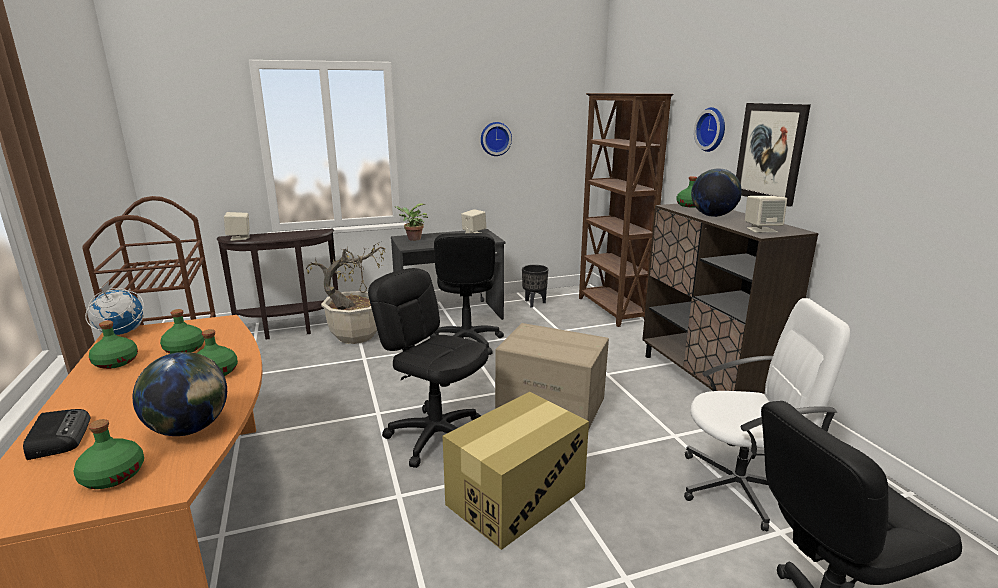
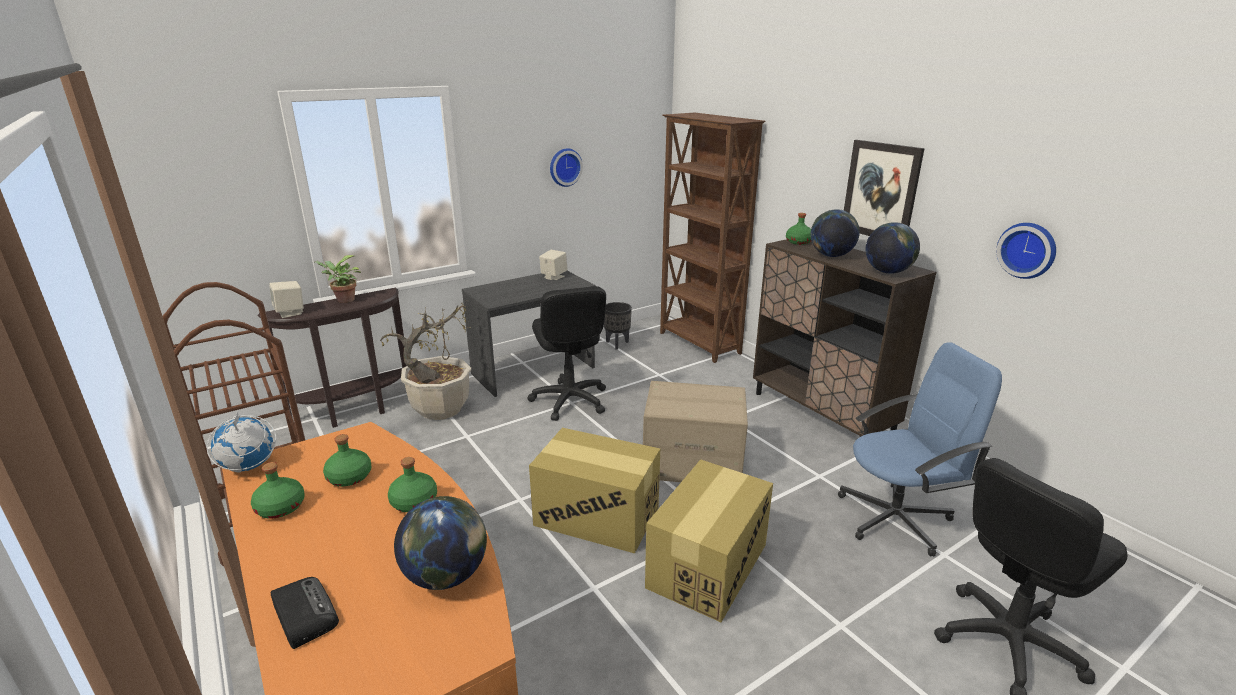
camera: 15 degrees left, 5 degrees up
green bottle [74,419,144,489] -> none
black office chair [368,268,488,468] -> cardboard box [529,428,660,553]
potted plant [396,204,428,241] -> potted plant moved to [315,255,361,303]
white office chair [684,298,850,532] -> blue office chair [838,342,1002,556]
wall clock [694,107,725,152] -> wall clock moved to [996,223,1056,279]
beige speaker [745,196,787,233] -> globe [865,222,920,274]

